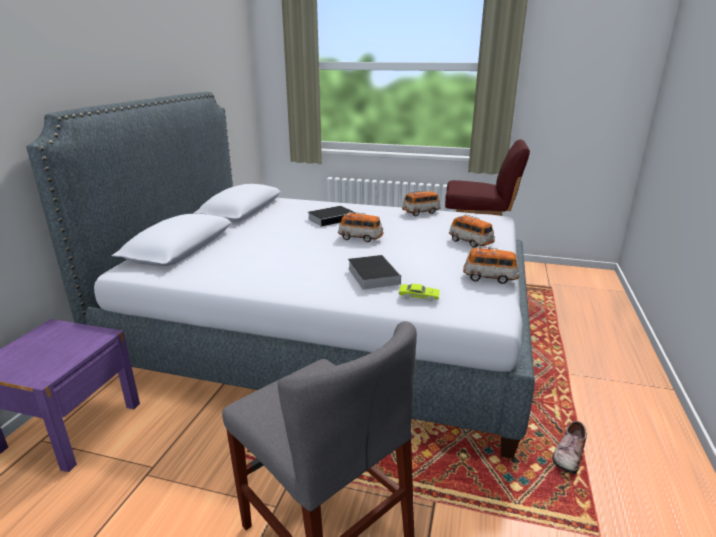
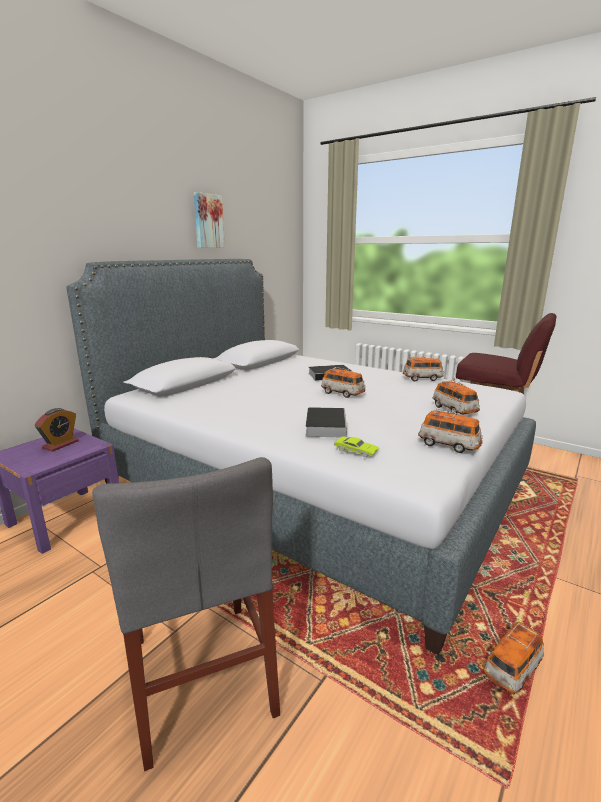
camera: 20 degrees right, 5 degrees down
shoe [552,421,587,474] -> toy car [483,622,544,694]
none -> alarm clock [35,408,79,452]
none -> picture [194,192,225,248]

